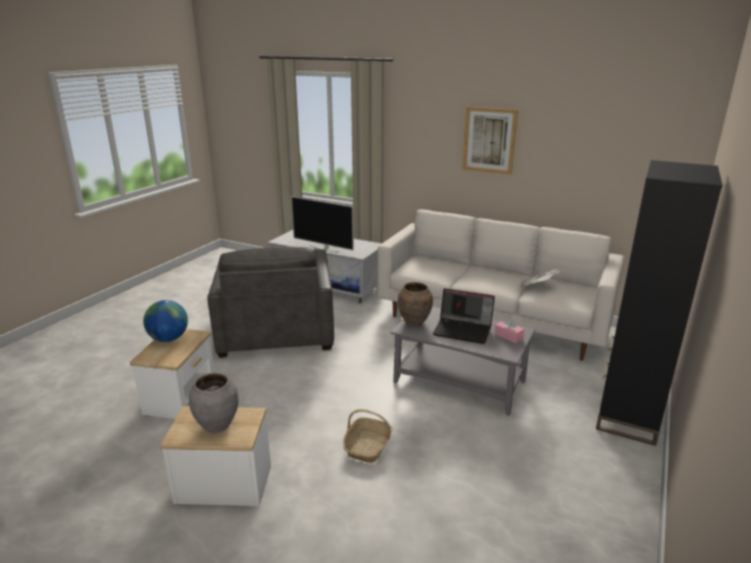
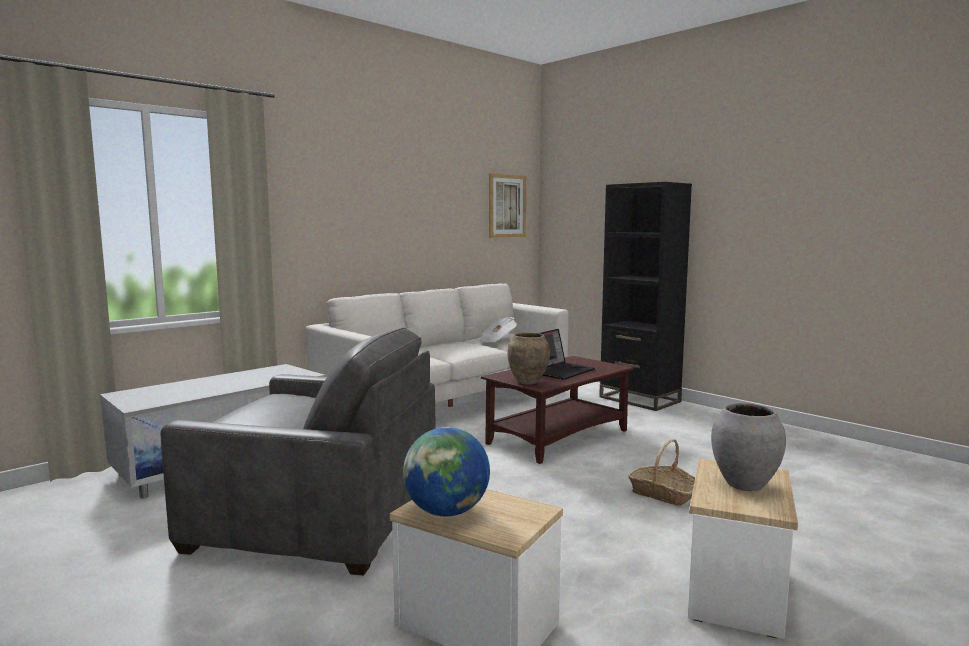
camera: 70 degrees left, 15 degrees down
television [291,196,354,253] -> none
grey coffee table [390,307,535,415] -> brown coffee table [481,356,634,464]
picture [462,107,518,174] -> picture moved to [489,173,526,238]
pink tissue box [495,317,524,343] -> none

